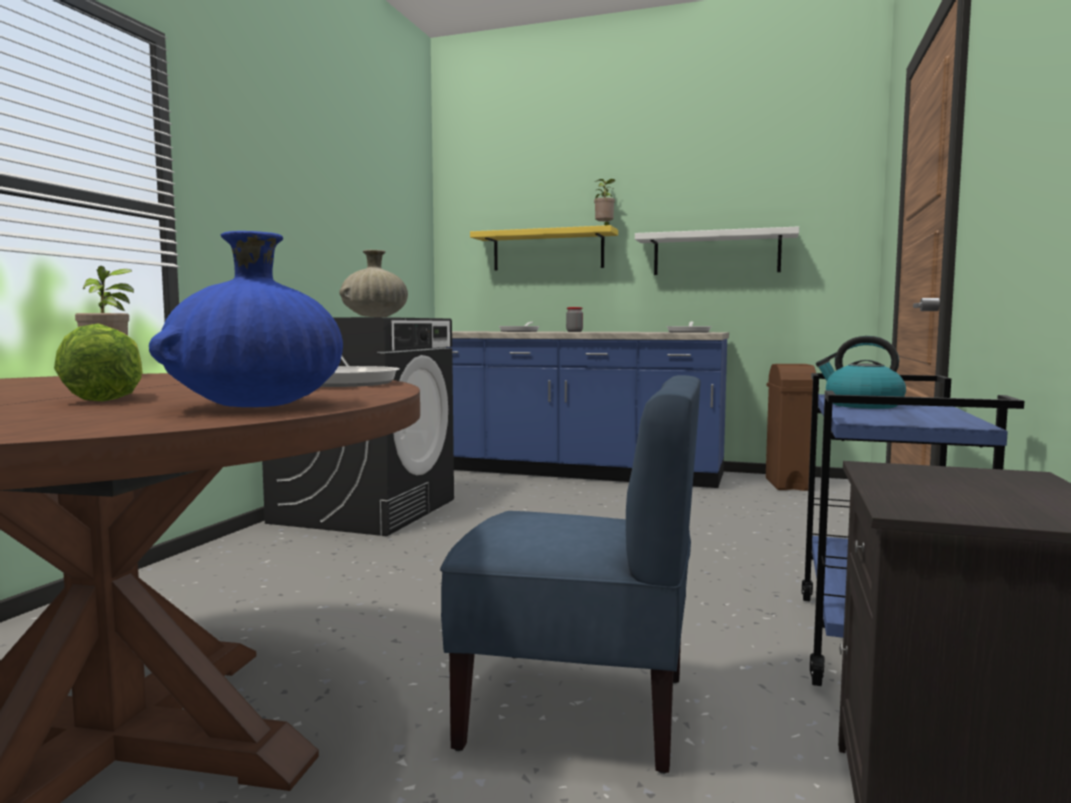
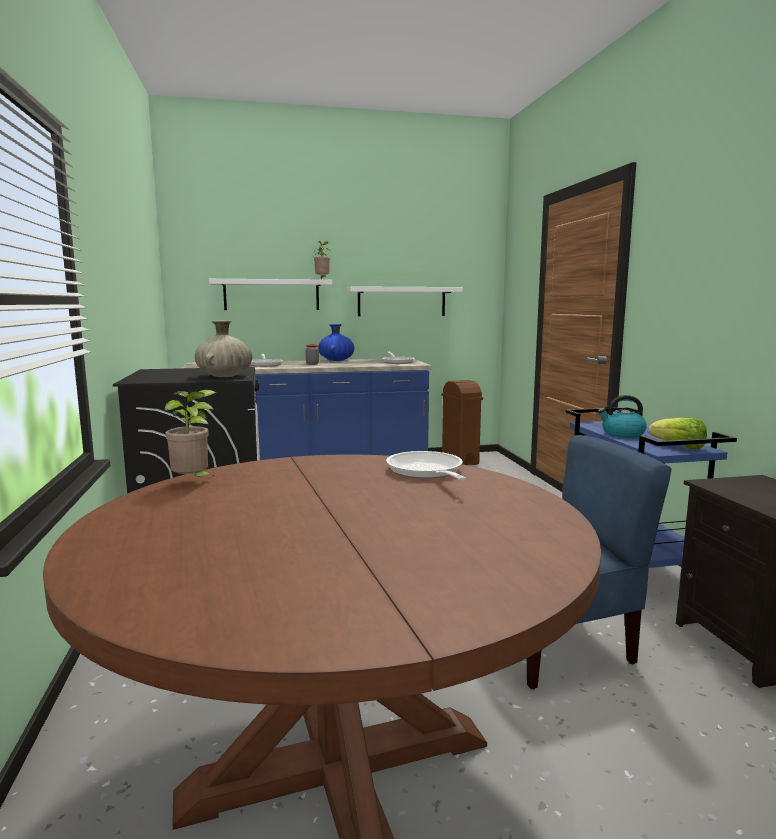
camera: 30 degrees left, 5 degrees up
lettuce [54,324,143,401] -> lettuce moved to [649,418,707,449]
blue vase [149,231,343,407] -> blue vase moved to [318,324,354,361]
yellow shelf [470,225,618,271] -> white shelf [209,279,332,310]

